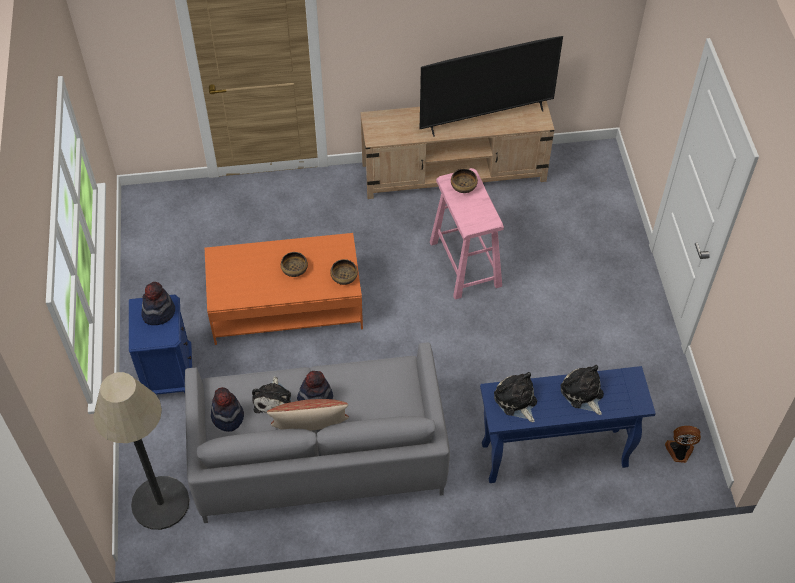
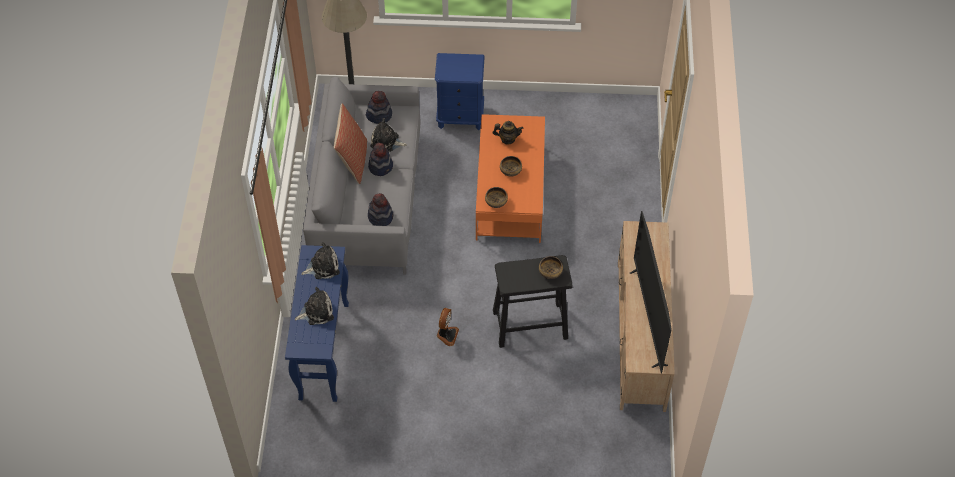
camera: 100 degrees right, 0 degrees up
hat [141,282,175,325] -> hat moved to [368,193,393,226]
pink stool [430,168,504,299] -> black stool [493,255,573,348]
fan [665,426,701,463] -> fan moved to [437,308,459,346]
none -> teapot [493,121,524,145]

